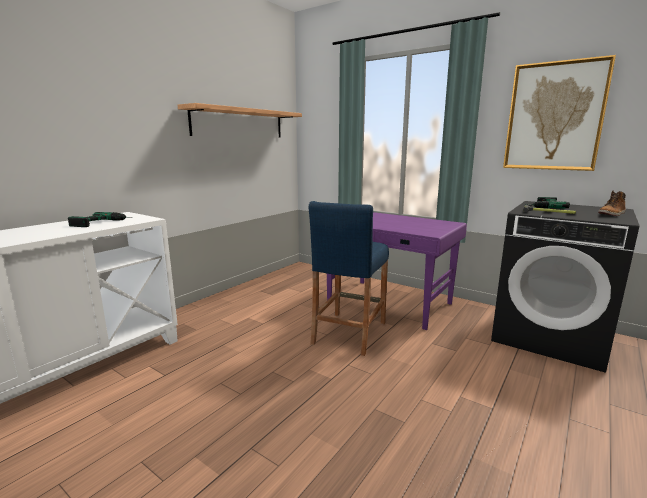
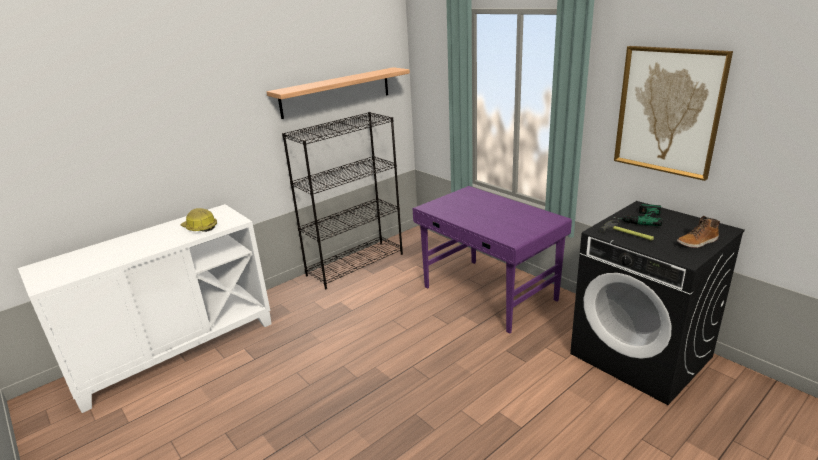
camera: 15 degrees right, 10 degrees up
power drill [68,212,133,227] -> hard hat [181,208,217,232]
blue stool [309,201,389,356] -> none
none -> black bookcase [282,112,403,289]

